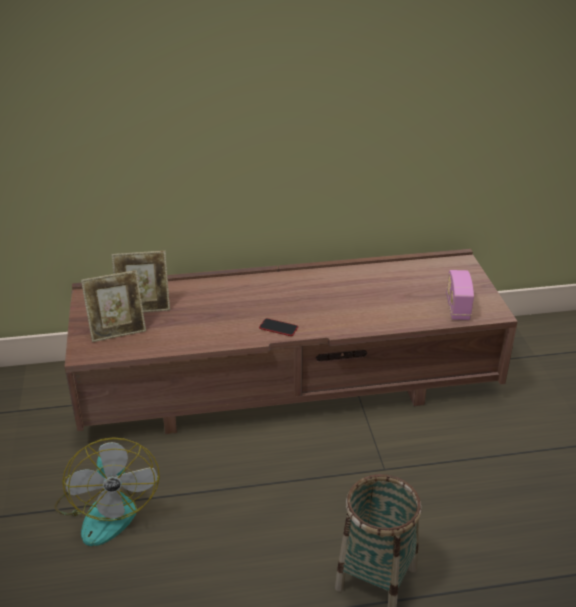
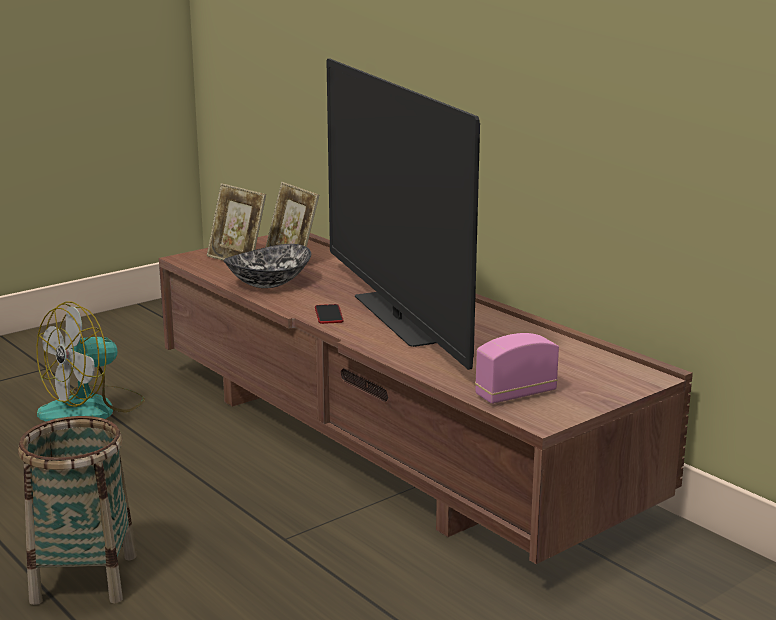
camera: 60 degrees right, 15 degrees down
none -> bowl [224,244,311,288]
none -> television [327,58,480,370]

